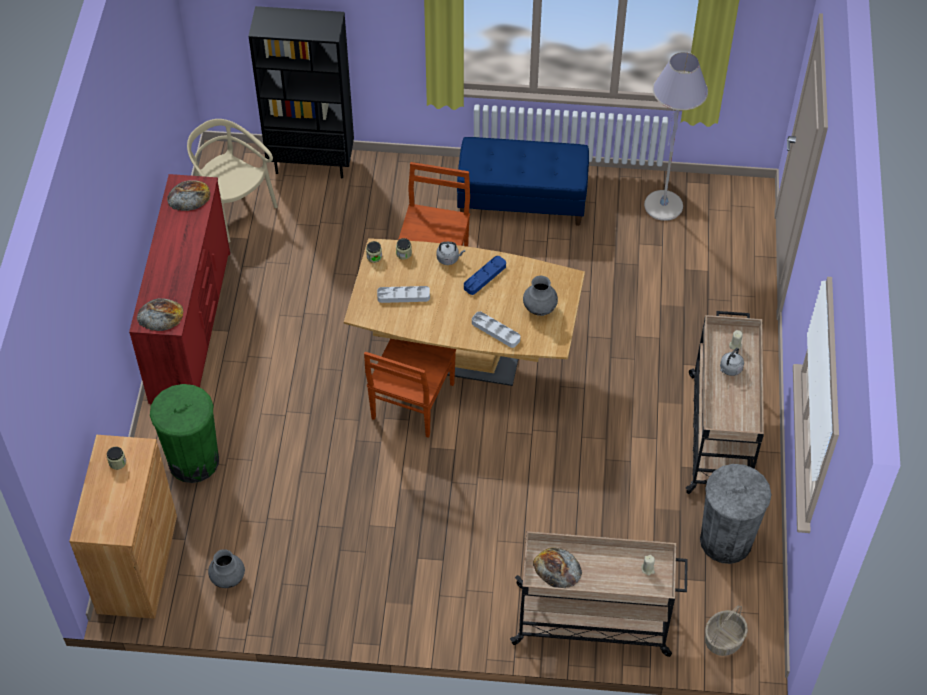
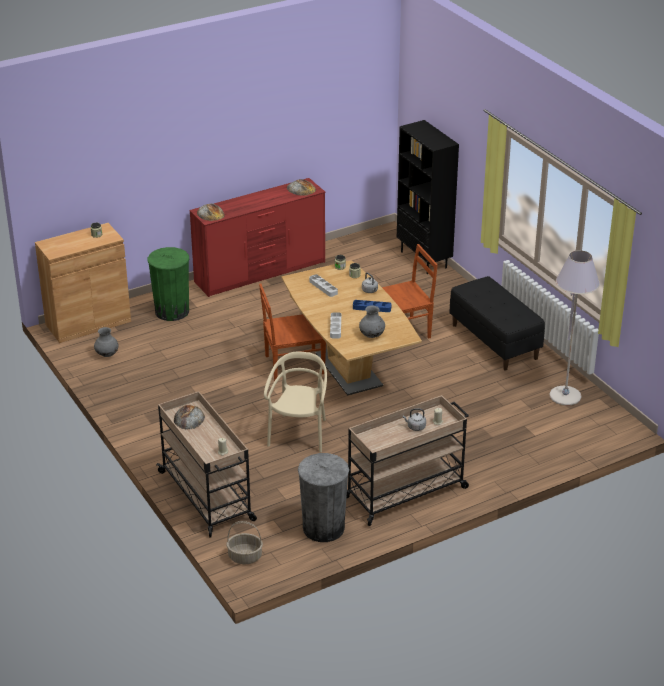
camera: 55 degrees right, 20 degrees down
beige chair [187,119,278,242] -> beige chair moved to [264,351,327,452]
blue bench [457,137,589,226] -> black bench [449,276,545,371]

